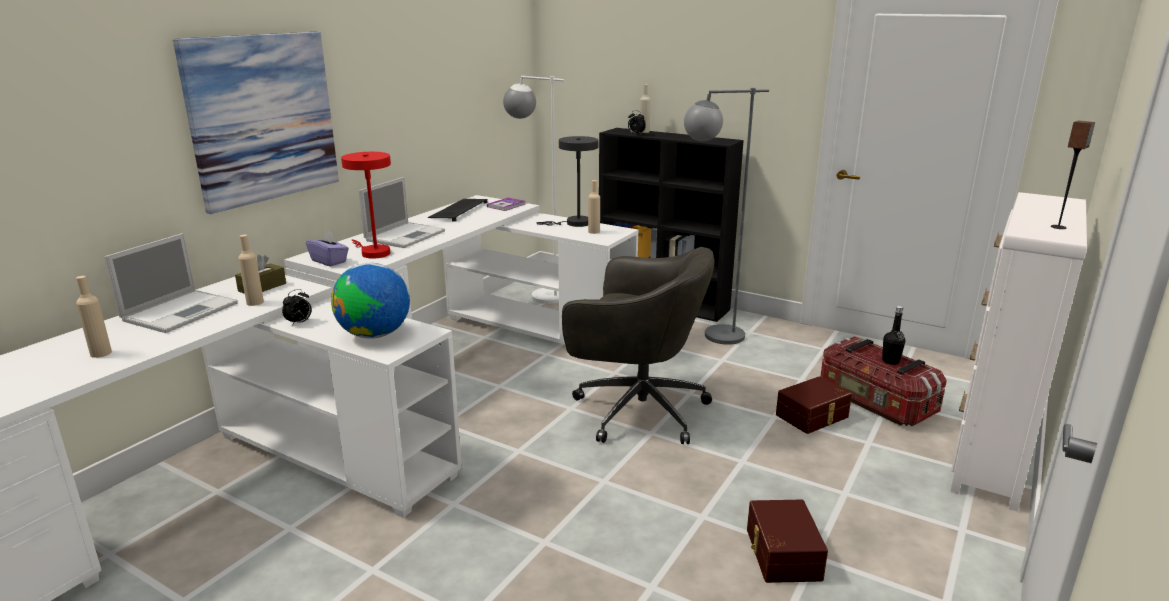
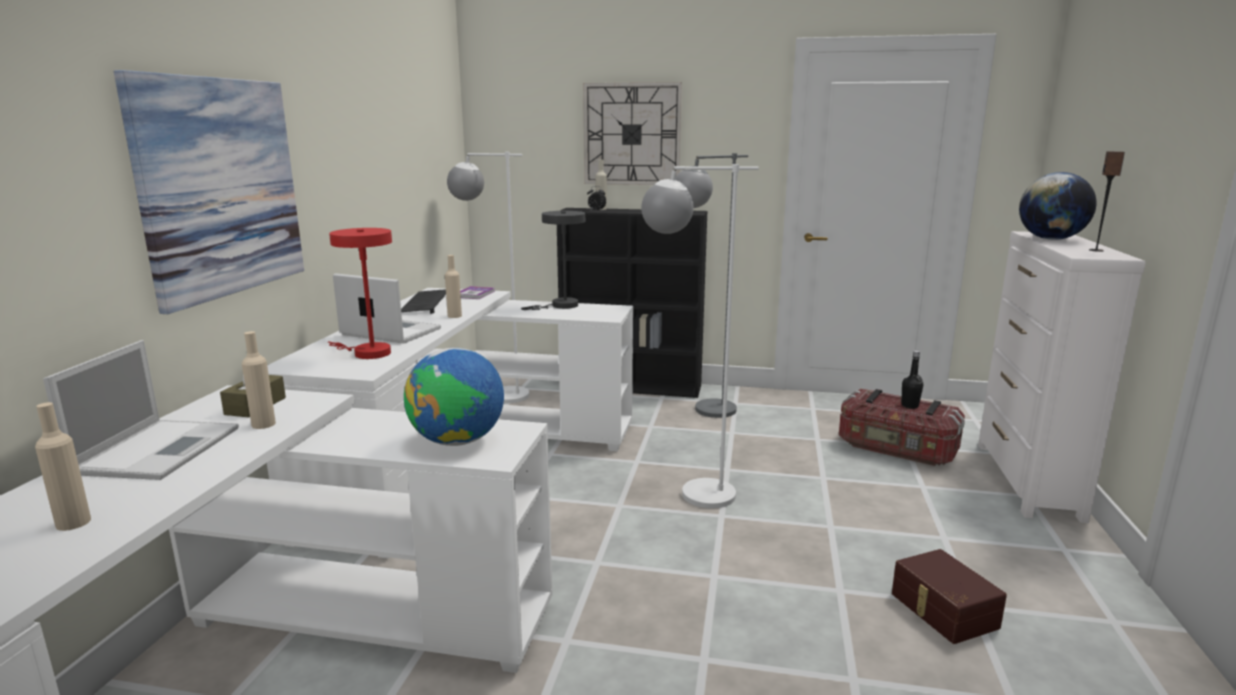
camera: 20 degrees left, 5 degrees down
alarm clock [282,289,312,326] -> none
purple tissue box [306,230,349,267] -> none
laptop [359,177,445,248] -> laptop turned 75 degrees counterclockwise [333,273,441,344]
grey office chair [562,247,715,444] -> white floor lamp [641,164,759,508]
beige bottle [588,180,600,234] -> beige bottle moved to [445,255,462,318]
brown storage box [776,376,852,434] -> none
none -> wall clock [583,82,682,185]
none -> globe [1019,172,1096,240]

